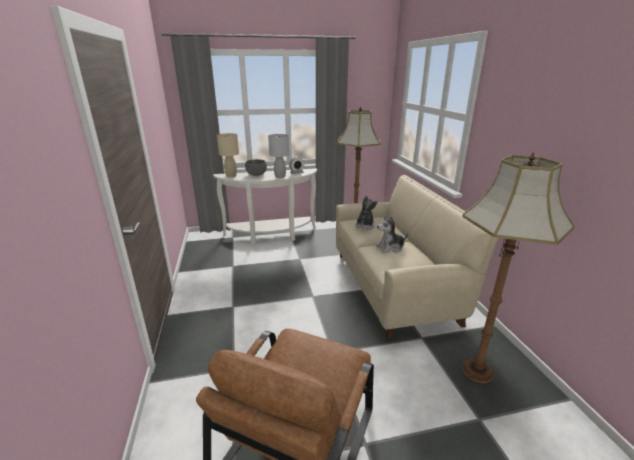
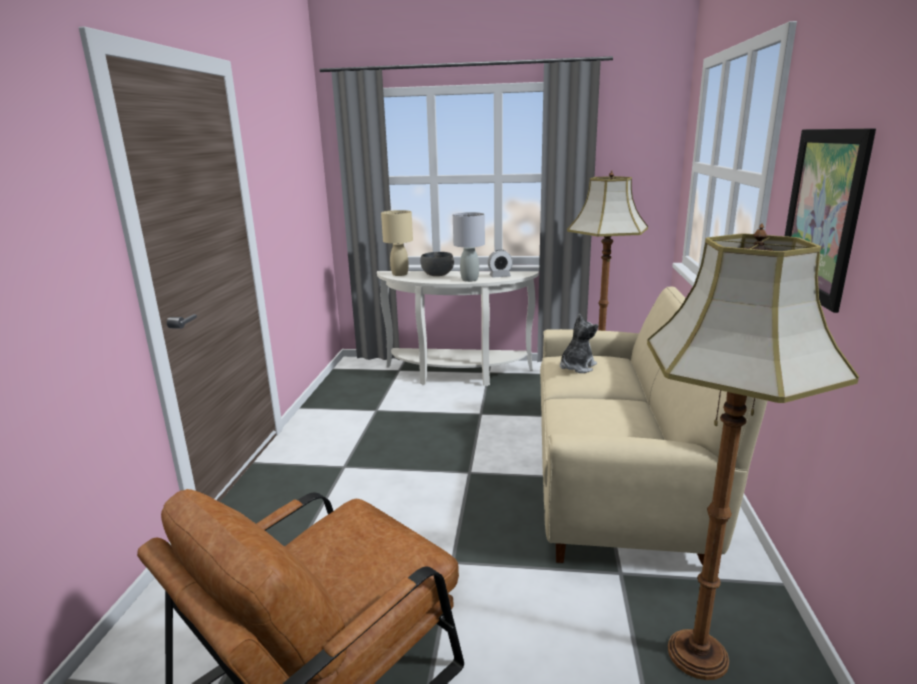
camera: 20 degrees right, 5 degrees down
plush toy [376,216,408,253] -> none
none -> picture [785,128,876,313]

